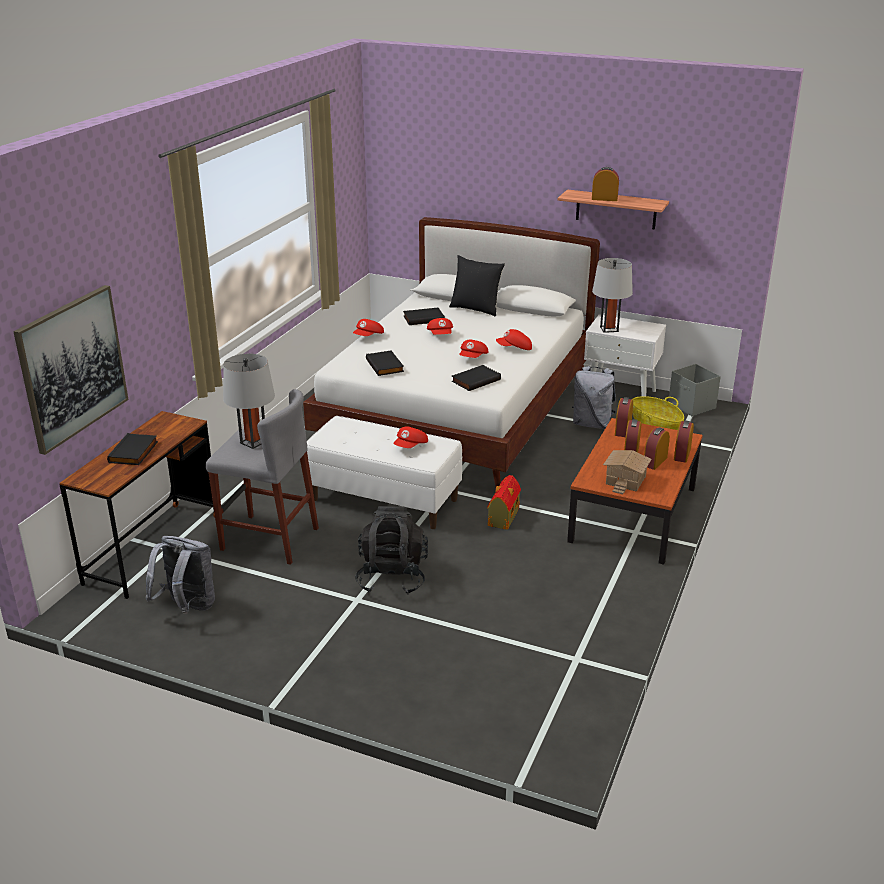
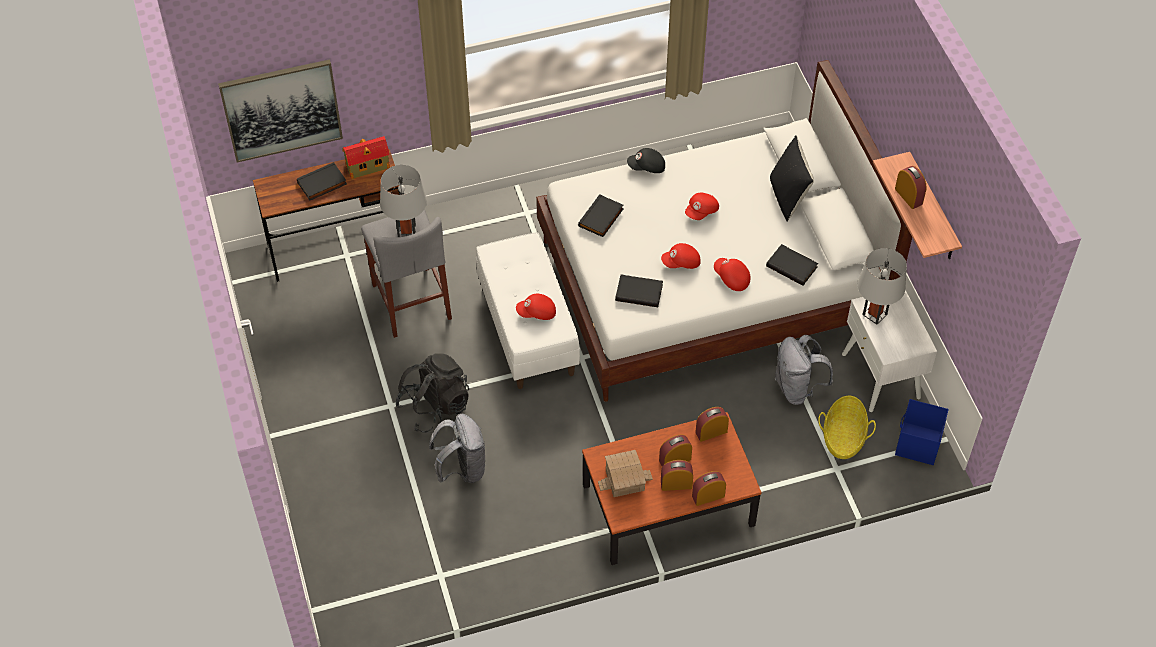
camera: 50 degrees right, 25 degrees up
grey backpack [145,536,215,614] -> grey backpack moved to [429,414,486,483]
red cap [353,319,384,336] -> black cap [627,148,665,173]
black book [403,308,445,325] -> black book moved to [766,244,818,286]
toy house [487,475,521,530] -> toy house moved to [342,136,390,179]
grey storage box [668,364,721,416] -> blue storage box [895,399,949,465]

